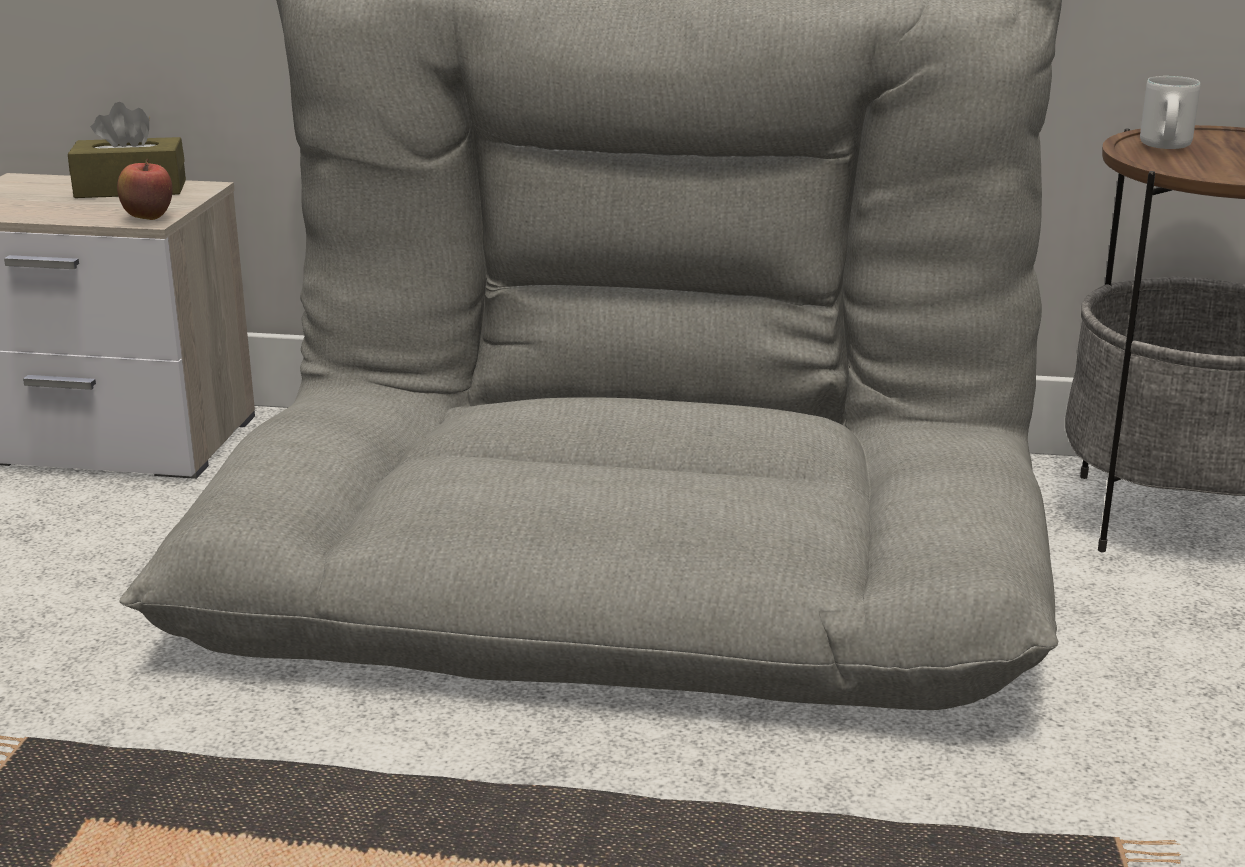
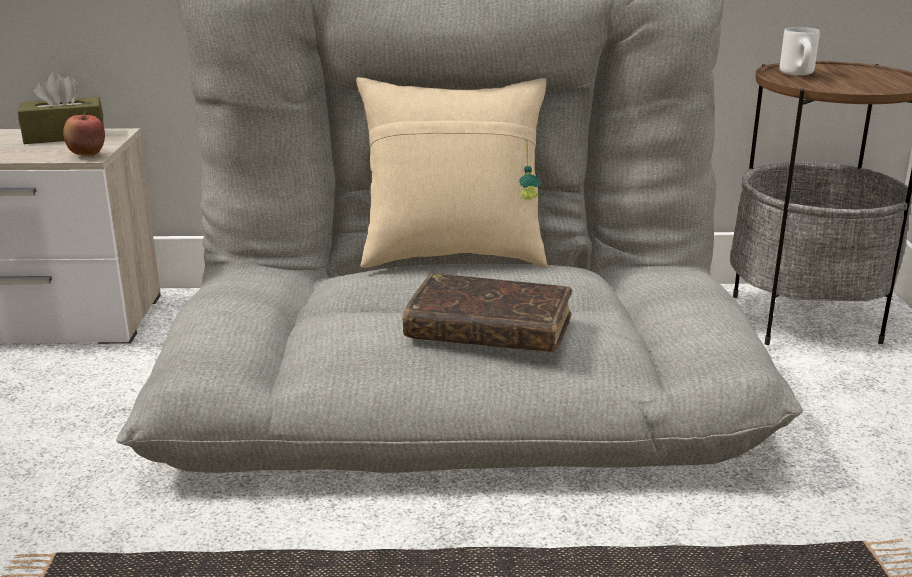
camera: 10 degrees left, 0 degrees up
none -> beige pillow [356,77,547,268]
none -> brown book [402,273,572,352]

